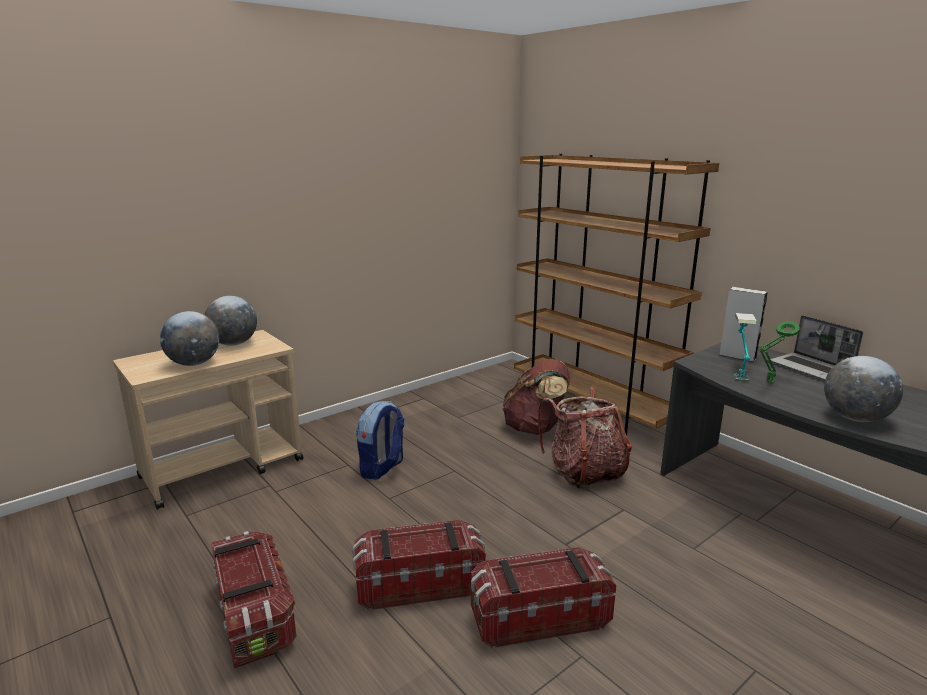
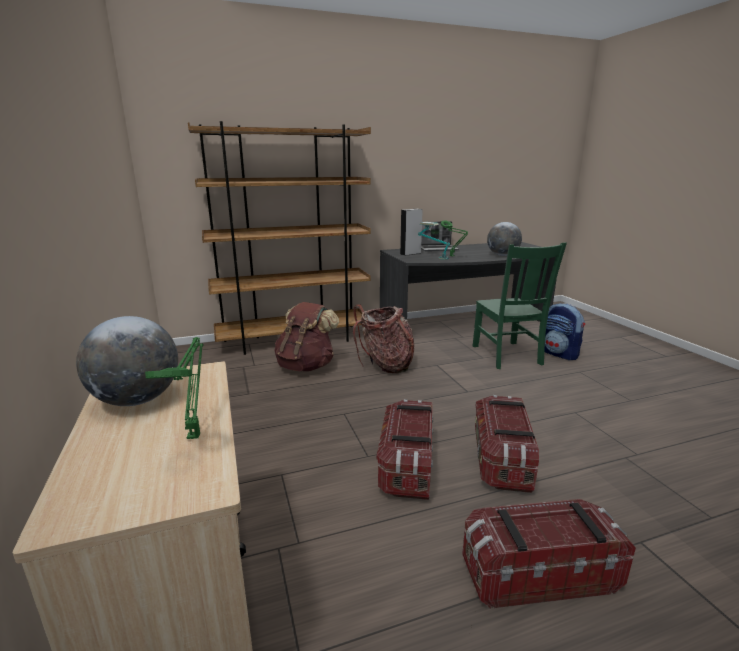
camera: 70 degrees left, 0 degrees up
globe [160,311,219,366] -> green table lamp [145,337,204,439]
backpack [356,401,405,480] -> backpack moved to [544,303,585,360]
storage box [471,547,616,648] -> storage box moved to [377,399,433,500]
none -> green chair [473,242,567,369]

